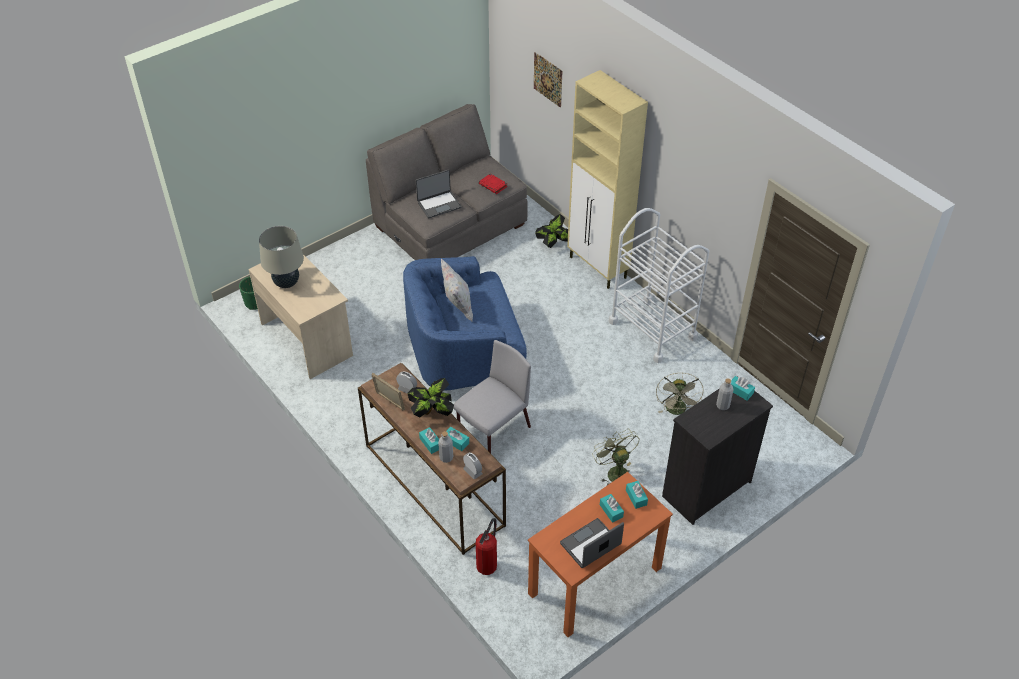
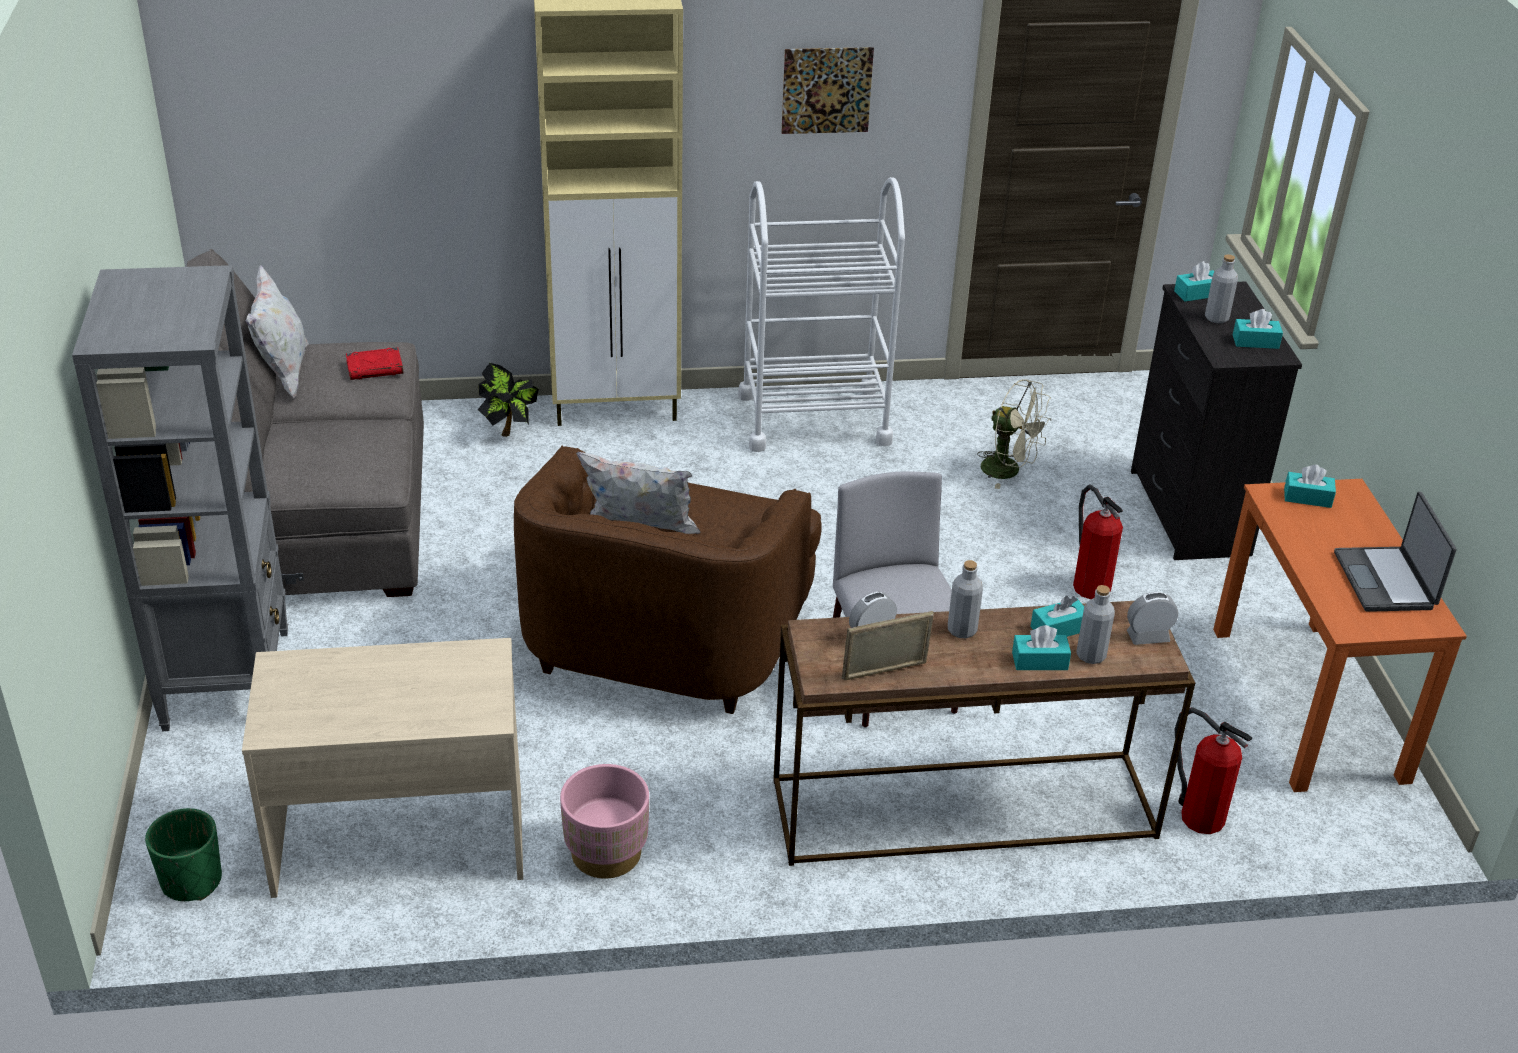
camera: 60 degrees left, 10 degrees down
beige table lamp [259,226,304,288] -> none
blue armchair [403,256,527,391] -> brown armchair [514,445,821,714]
potted plant [407,378,454,418] -> grey bottle [948,560,983,638]
laptop [416,170,462,218] -> none
picture [534,52,562,107] -> picture moved to [782,47,874,134]
green fan [592,429,639,485] -> fire extinguisher [1073,484,1123,599]
turquoise tissue box [600,494,624,523] -> turquoise tissue box moved to [1233,309,1283,349]
none -> grey bookcase [72,265,288,731]
none -> white pillow [246,265,309,398]
none -> pink planter [560,764,649,879]

